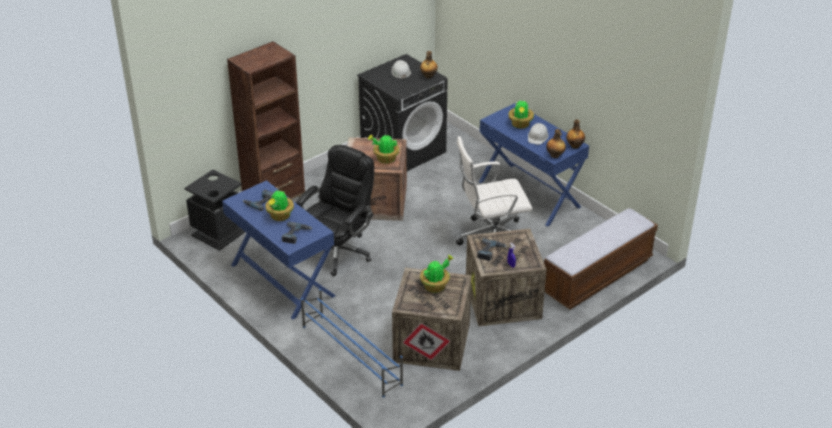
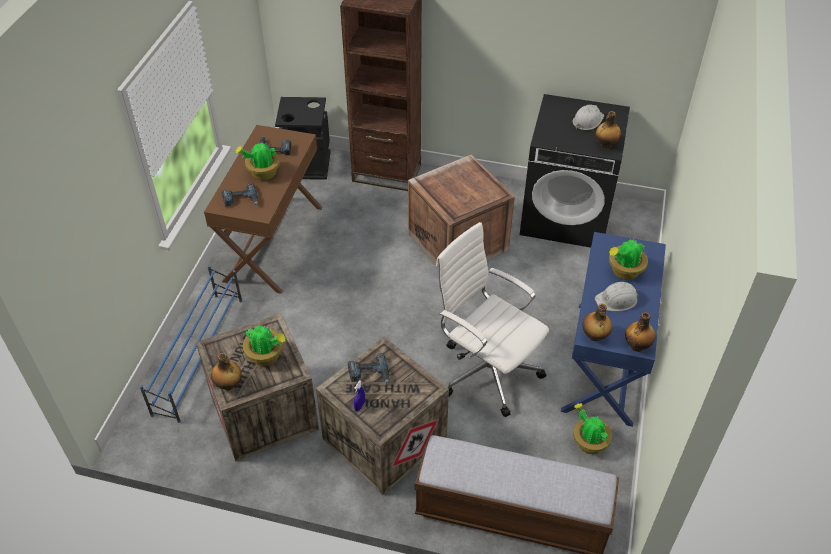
camera: 55 degrees right, 10 degrees up
blue desk [222,180,336,319] -> brown desk [204,125,323,294]
black office chair [296,145,374,277] -> none
potted plant [368,135,399,163] -> potted plant moved to [573,403,612,454]
none -> bottle [211,353,242,390]

